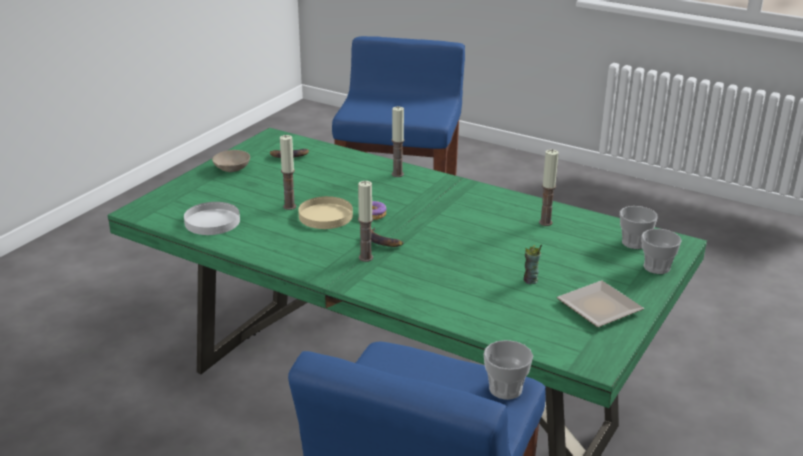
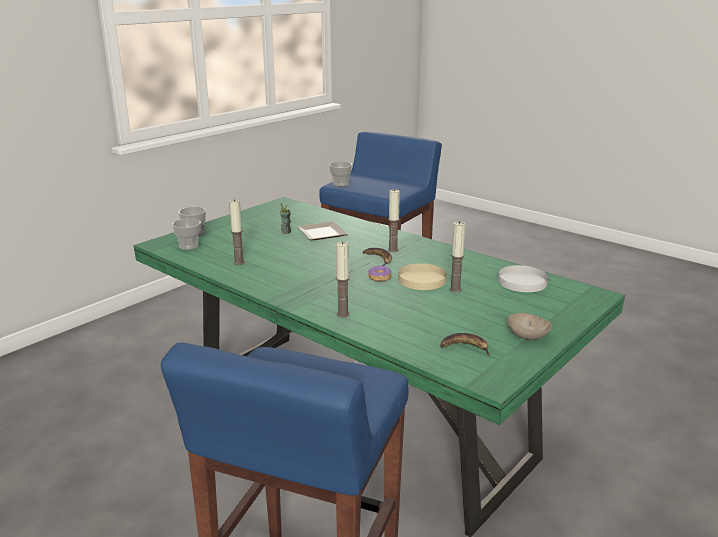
camera: 170 degrees left, 5 degrees down
plate [556,280,644,327] -> plate moved to [297,221,347,240]

